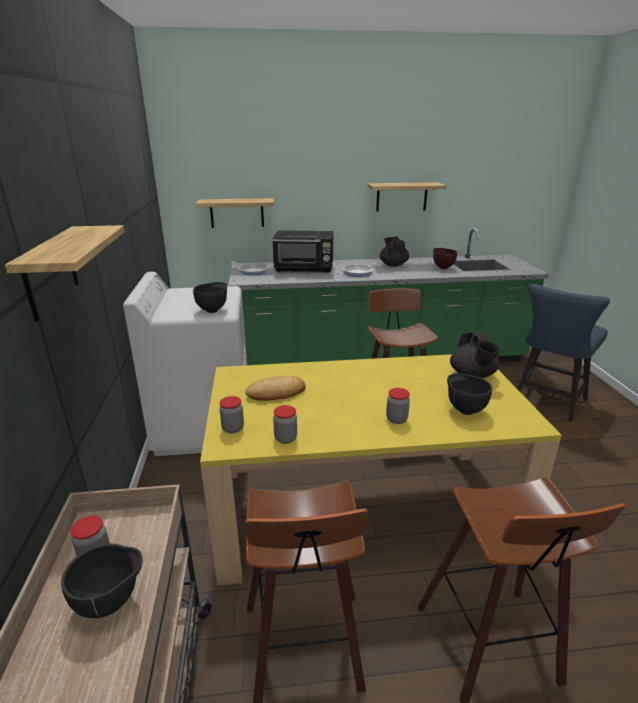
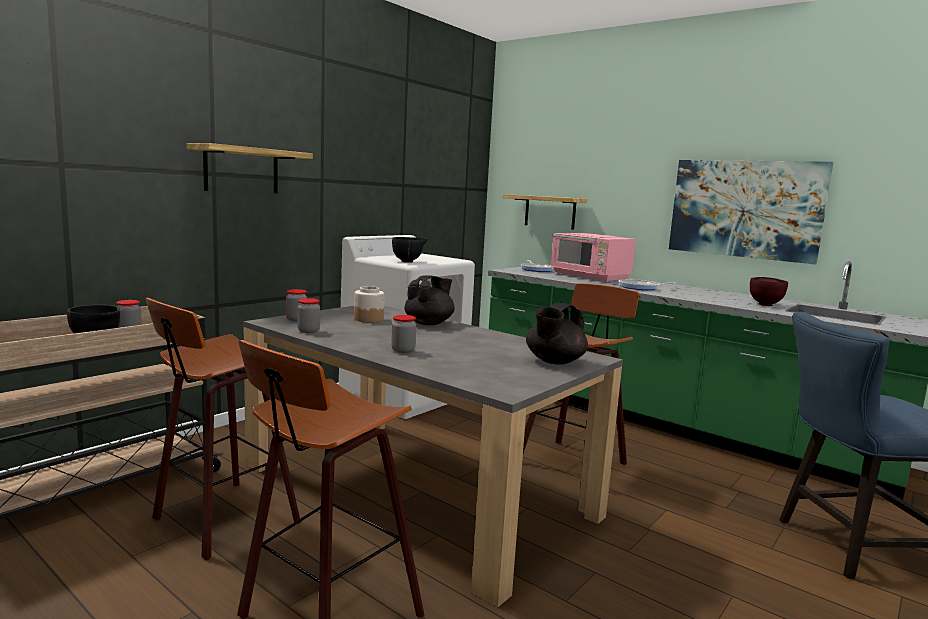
camera: 45 degrees right, 15 degrees down
yellow dining table [200,354,562,586] -> grey dining table [244,306,623,607]
bread [245,376,306,400] -> jar [354,286,384,322]
black microwave [272,230,333,273] -> pink microwave [551,233,636,282]
shelf [367,182,447,212] -> picture [669,160,833,264]
black teapot [380,236,409,267] -> black teapot moved to [404,275,455,325]
black bowl [447,373,492,415] -> none

